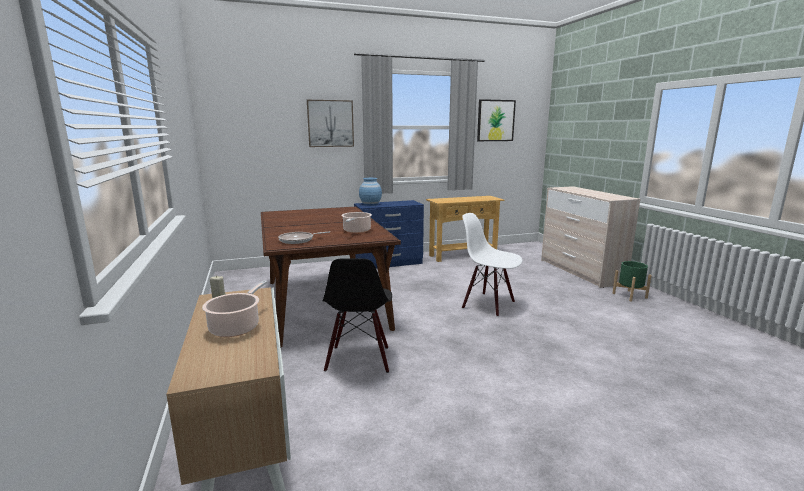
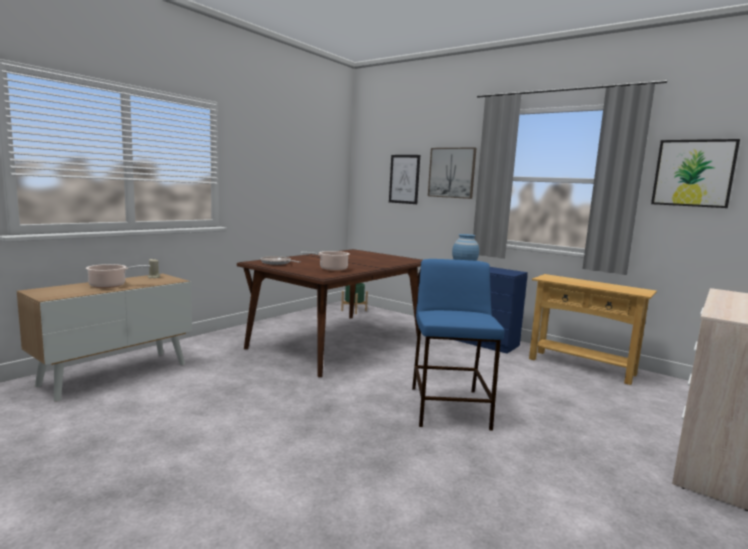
camera: 55 degrees right, 5 degrees down
black chair [323,258,392,373] -> none
white chair [462,213,522,317] -> blue stool [412,259,504,431]
green planter [612,261,651,302] -> green planter moved to [341,283,368,314]
none -> picture [389,155,420,204]

